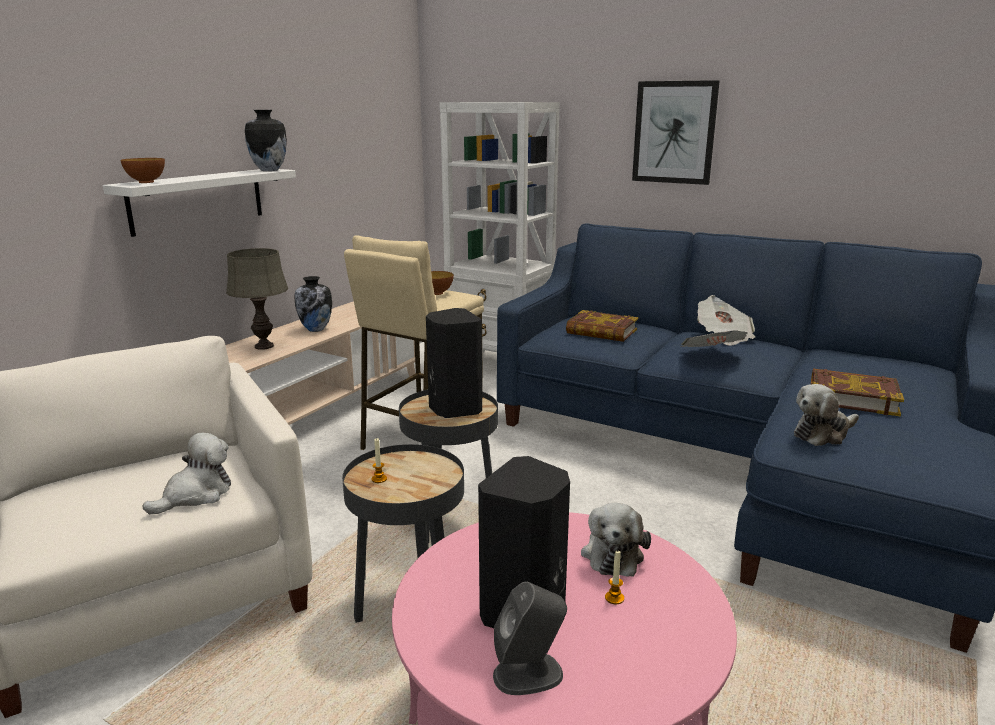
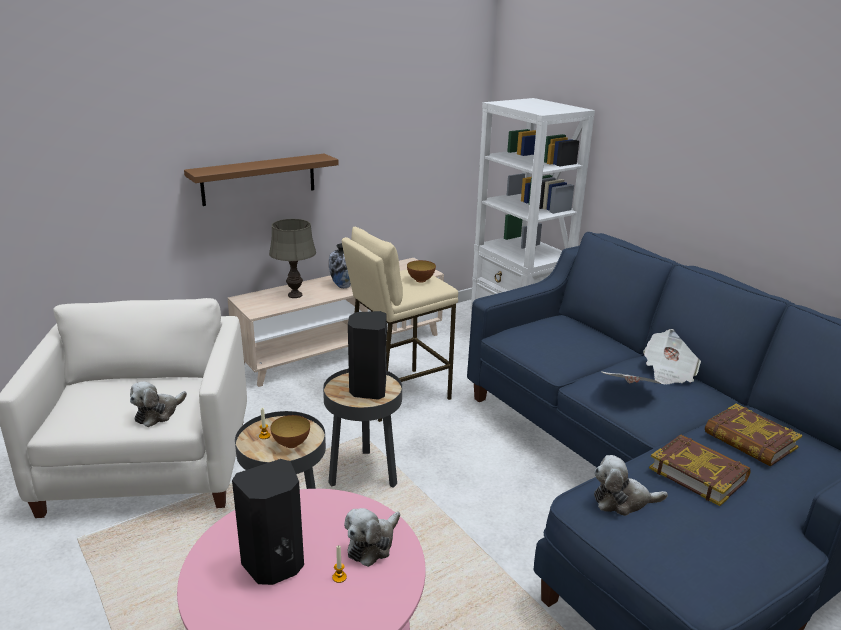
camera: 25 degrees right, 5 degrees up
white shelf [103,169,296,237] -> brown shelf [184,154,338,206]
bowl [121,158,165,183] -> bowl moved to [270,415,310,448]
plush toy [143,433,231,514] -> plush toy turned 150 degrees clockwise [130,381,187,427]
vase [245,110,287,171] -> none
grey speaker [493,582,567,695] -> none
book [566,310,638,342] -> book moved to [705,404,803,467]
picture [632,80,720,185] -> none

